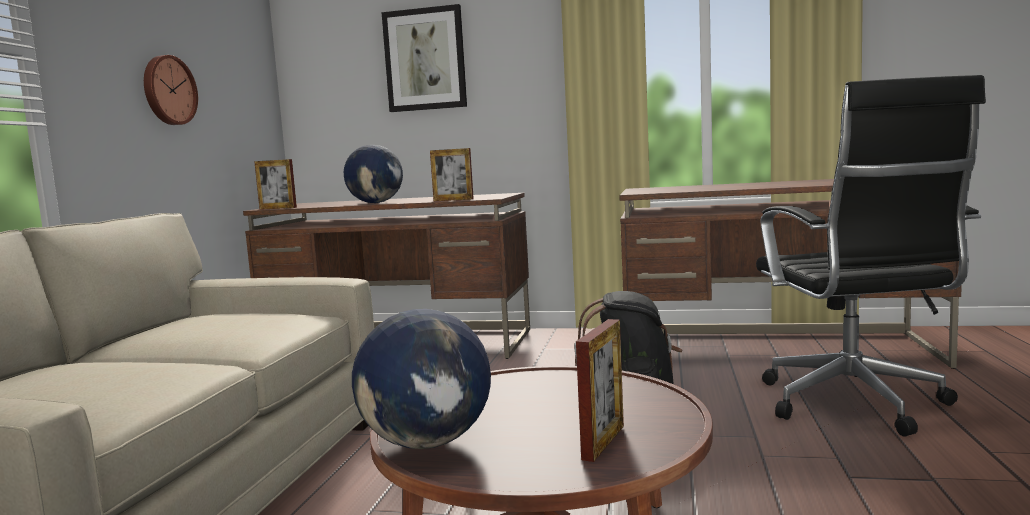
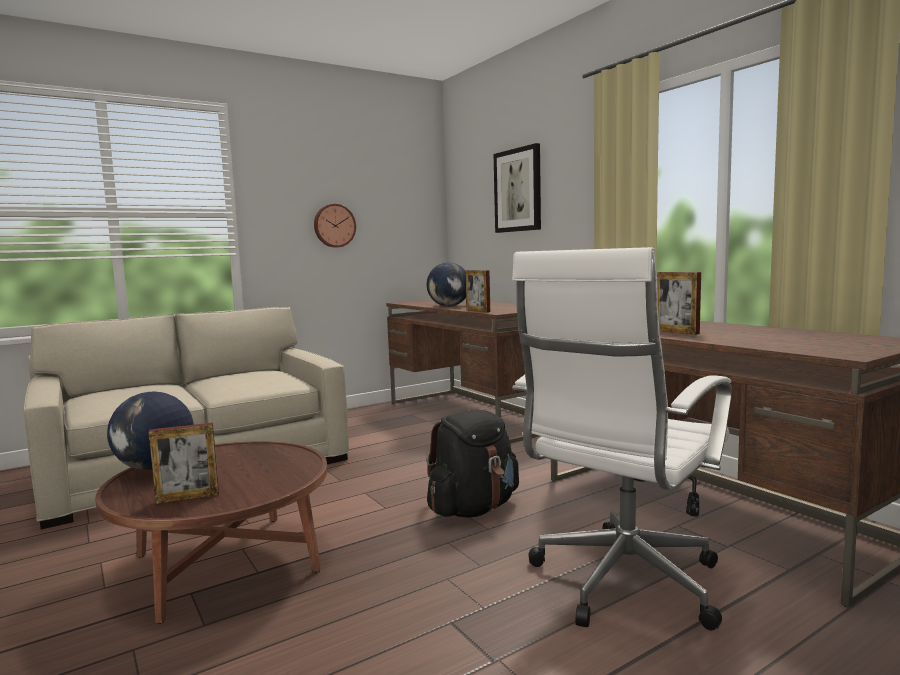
camera: 45 degrees right, 0 degrees up
picture frame [254,159,297,210] -> picture frame moved to [657,272,701,335]
black office chair [756,75,986,437] -> white office chair [512,247,732,630]

